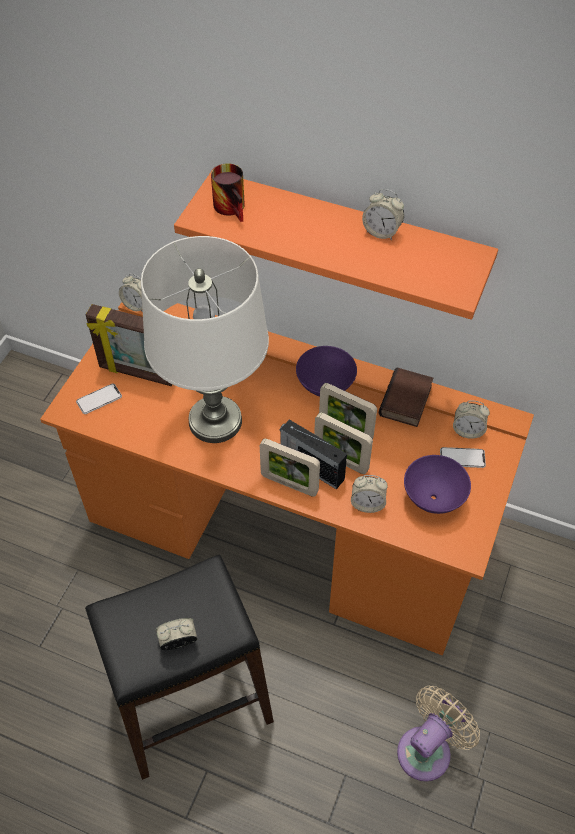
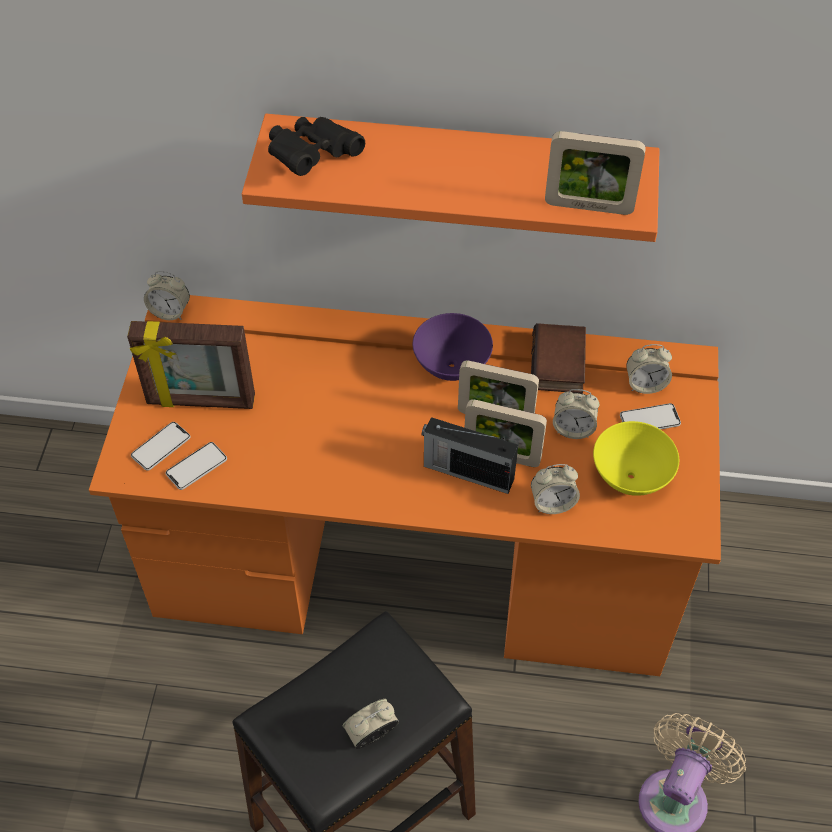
camera: 15 degrees left, 0 degrees up
white table lamp [141,236,269,443] -> none
mug [211,163,245,222] -> black binoculars [268,117,365,176]
picture frame [260,439,320,497] -> picture frame moved to [545,131,646,215]
alarm clock [362,189,404,240] -> alarm clock moved to [553,389,599,439]
purple bowl [404,455,471,514] -> yellow bowl [593,421,679,496]
none -> phone [165,442,227,490]

